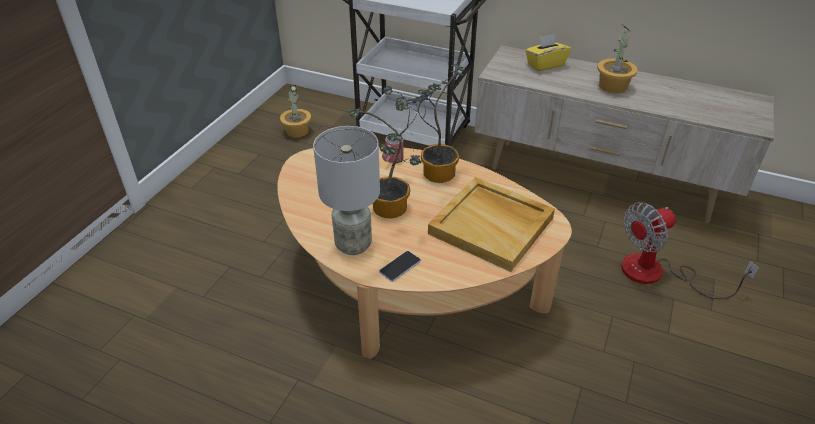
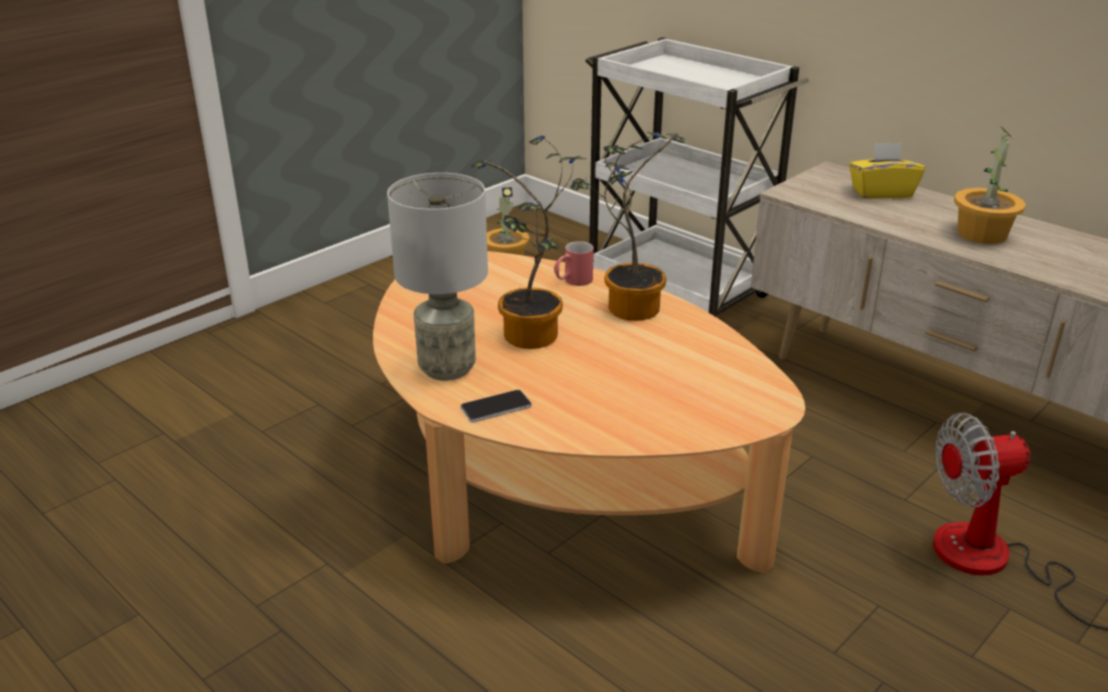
camera: 20 degrees right, 10 degrees down
beige tray [428,177,555,272] -> none

